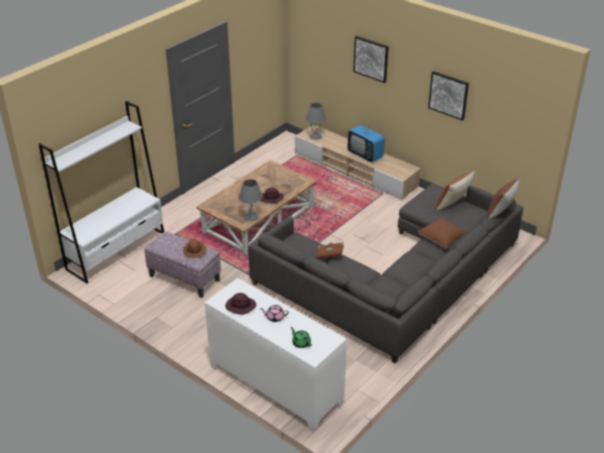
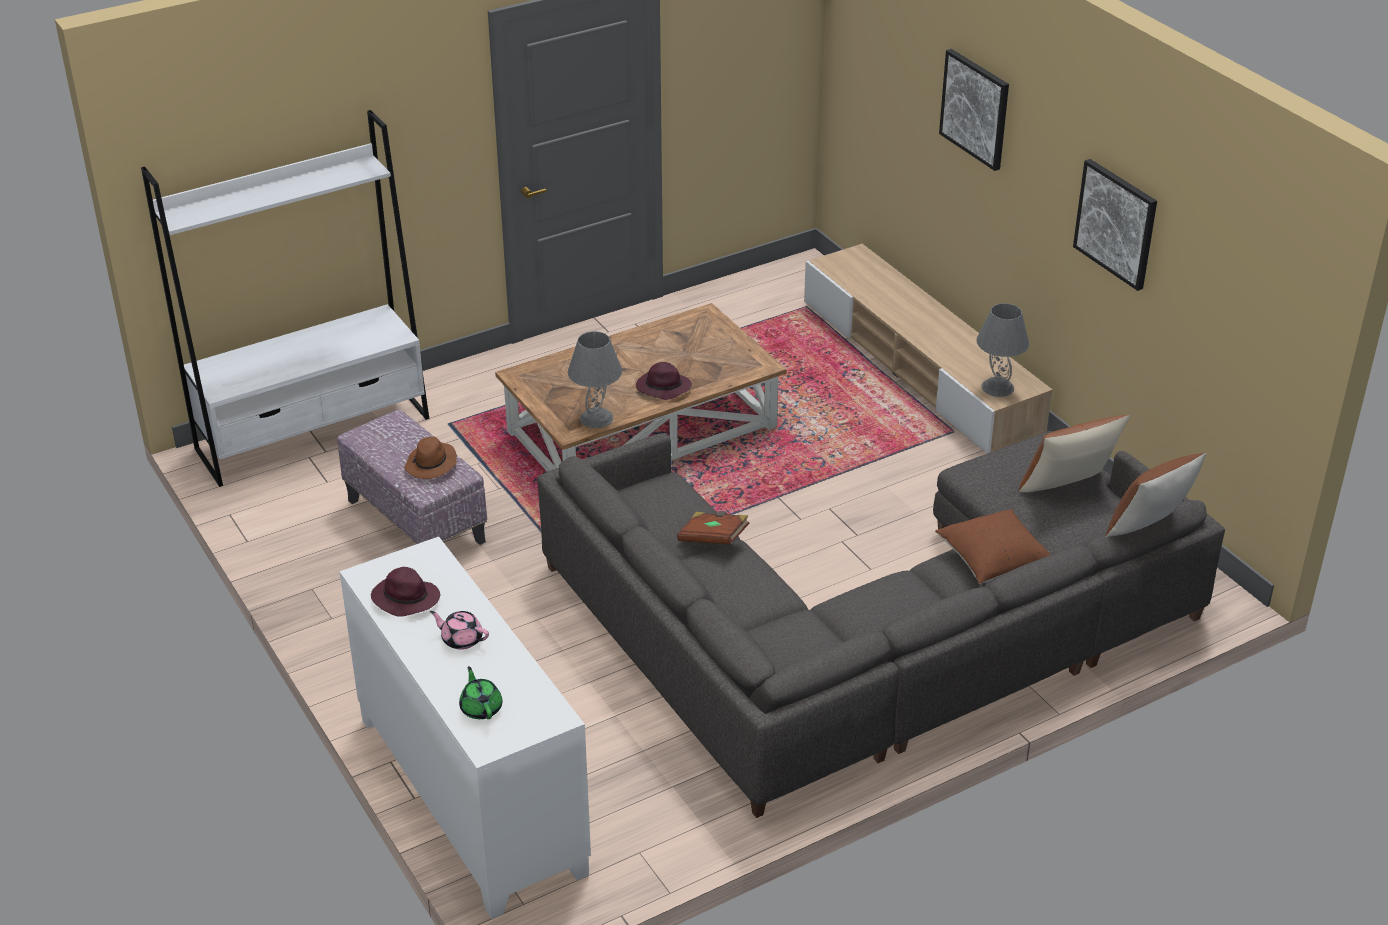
camera: 20 degrees right, 0 degrees up
grey table lamp [306,103,326,140] -> grey table lamp moved to [976,303,1029,397]
television [347,114,385,163] -> none

